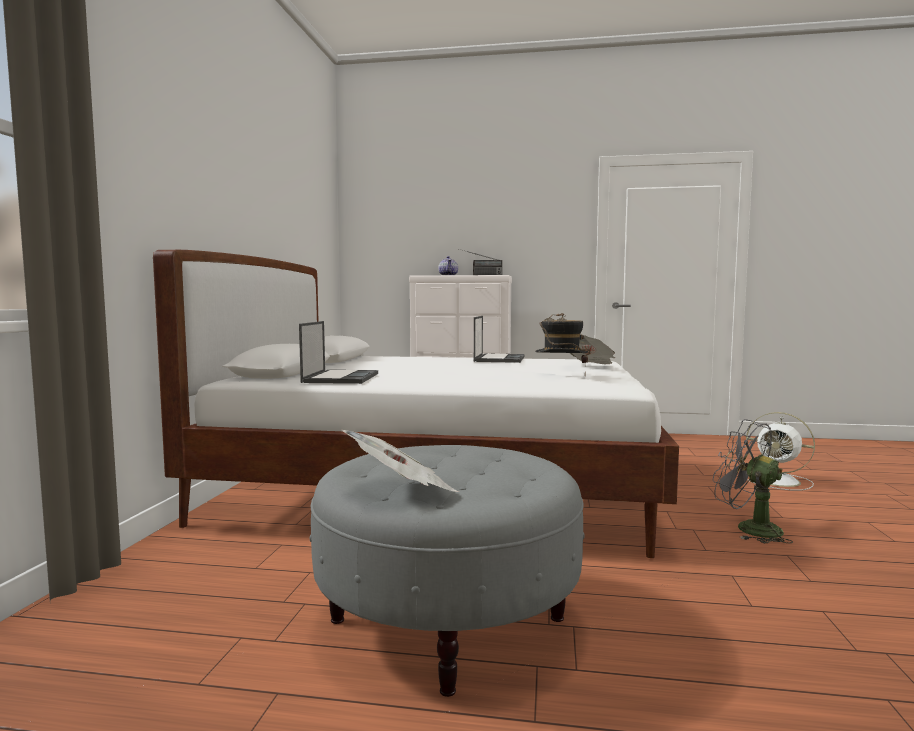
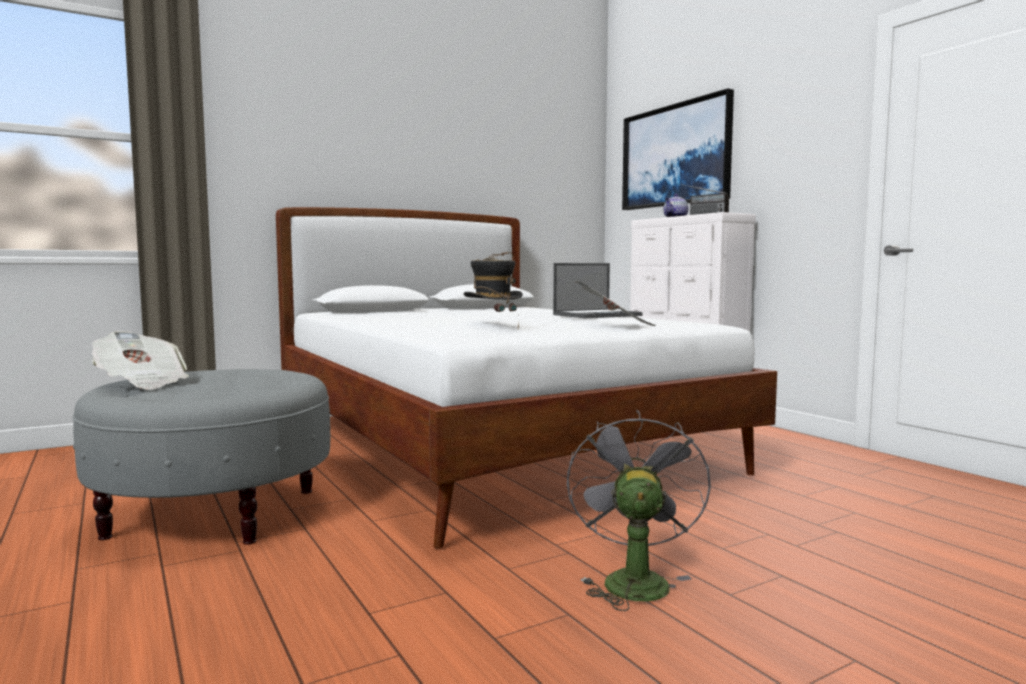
camera: 50 degrees right, 0 degrees up
laptop [299,321,378,384] -> none
white fan [746,412,815,490] -> none
none -> picture [622,88,734,210]

